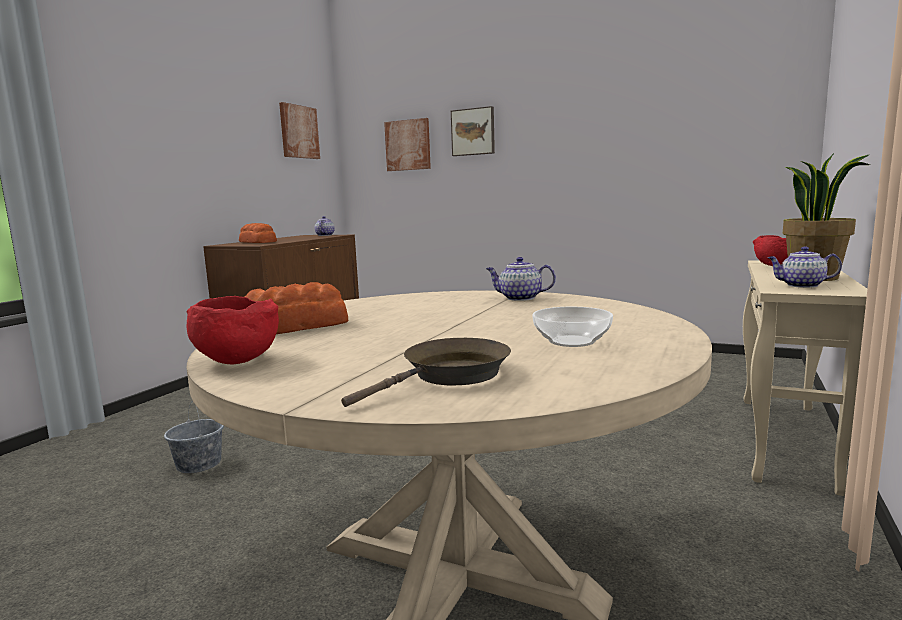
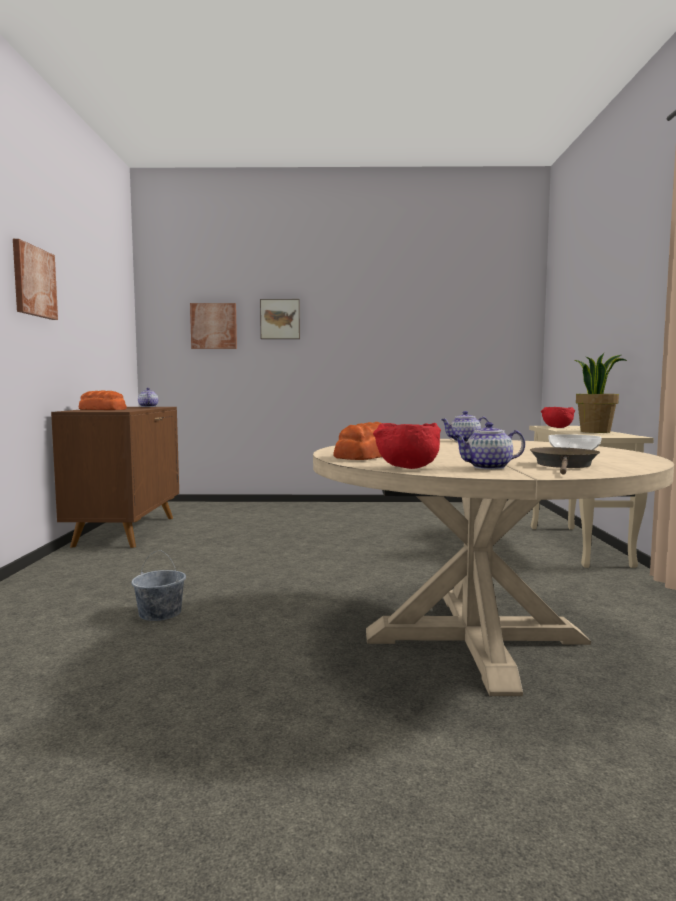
camera: 25 degrees left, 5 degrees down
picture [279,102,320,159] -> picture moved to [13,239,58,320]
teapot [768,247,842,288] -> teapot moved to [453,422,525,470]

